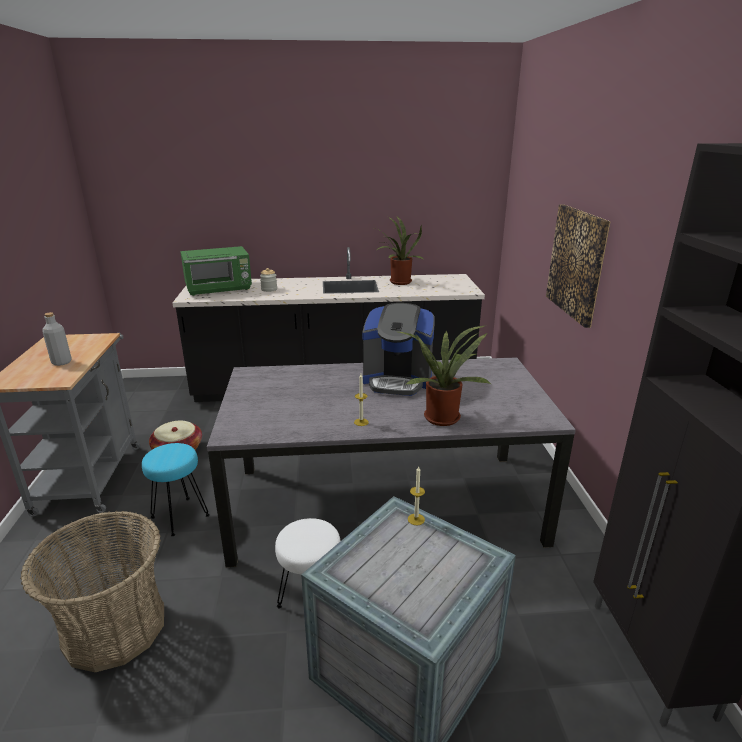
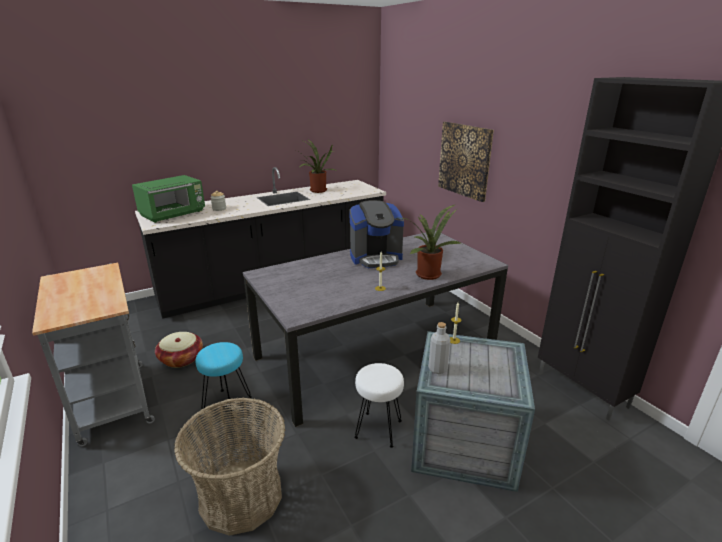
camera: 25 degrees left, 0 degrees up
grey bottle [42,312,72,366] -> grey bottle moved to [428,322,450,374]

